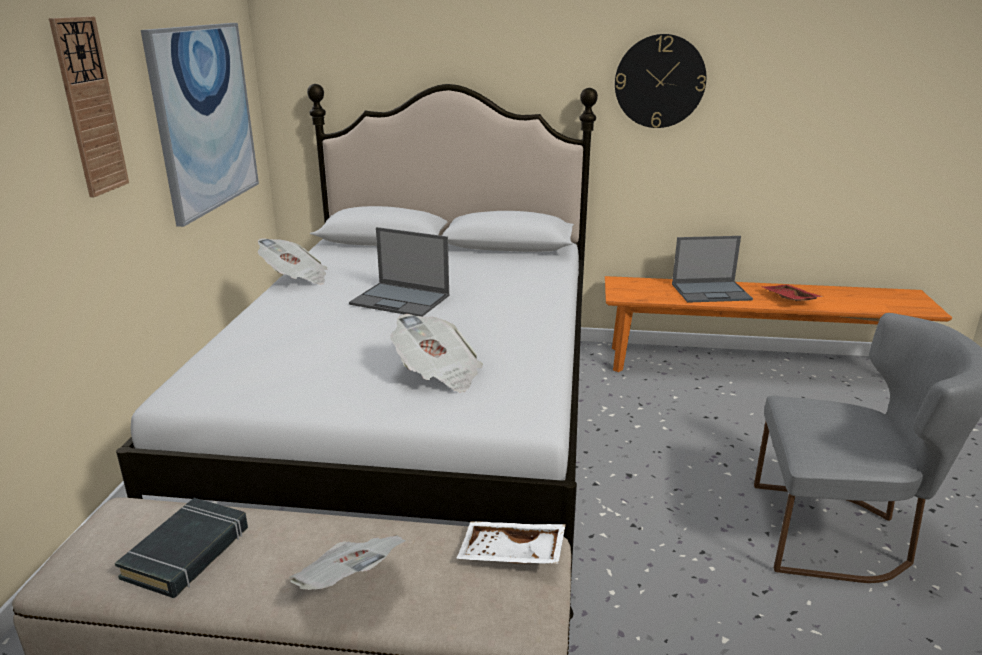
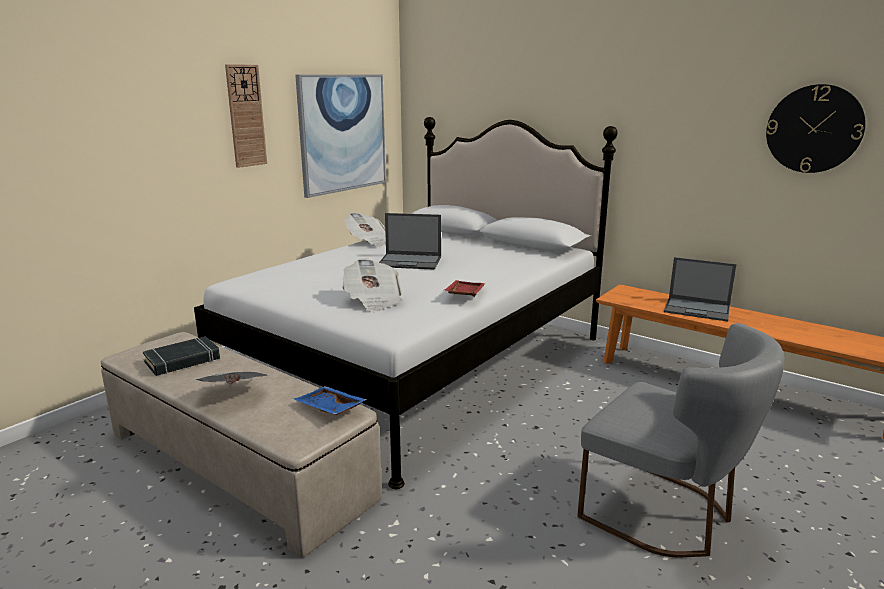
camera: 30 degrees right, 5 degrees down
laptop [349,227,449,316] -> laptop turned 45 degrees counterclockwise [379,213,441,270]
white tray [456,522,566,564] -> blue tray [294,386,367,415]
wall clock [615,34,706,128] -> wall clock moved to [766,84,866,173]
red tray [761,284,823,301] -> red tray moved to [443,280,486,297]

